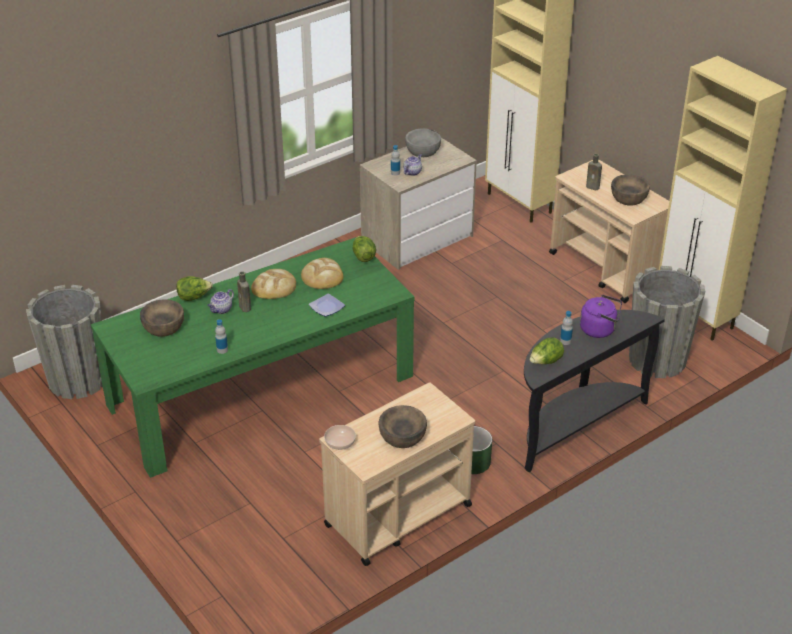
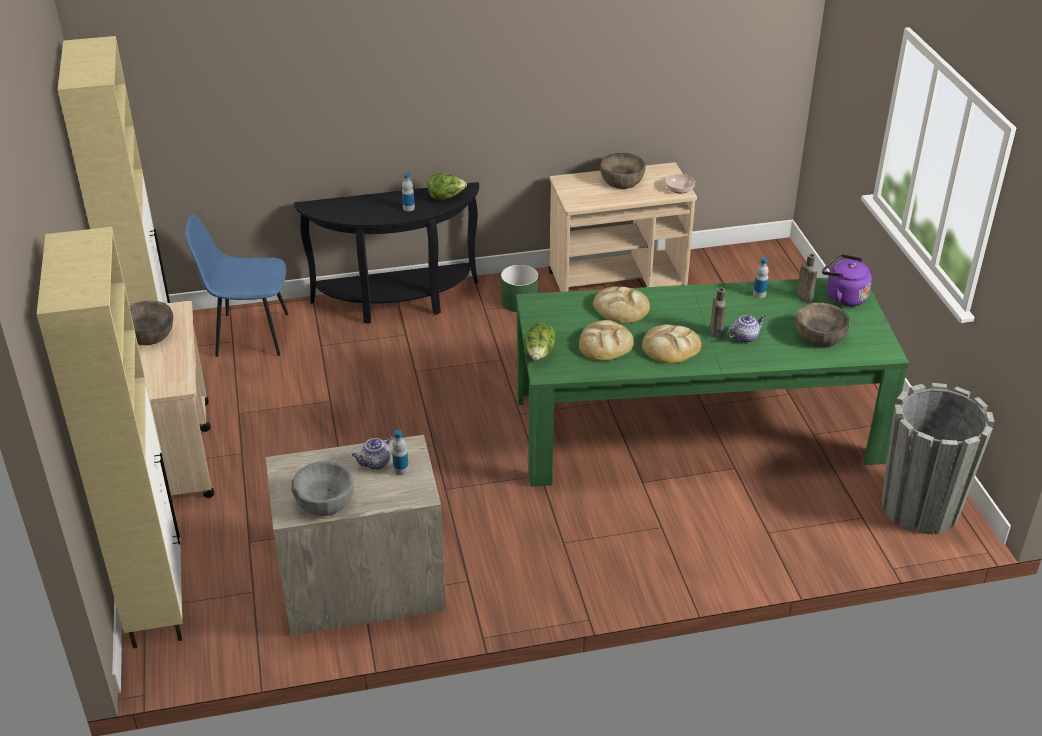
camera: 155 degrees left, 0 degrees up
lettuce [176,276,213,301] -> none
plate [309,294,345,317] -> bread [593,287,650,323]
purple kettle [580,294,622,338] -> purple kettle moved to [822,254,872,306]
brown bottle [586,154,602,190] -> brown bottle moved to [797,253,818,302]
grey planter [629,266,705,378] -> blue chair [185,214,288,357]

